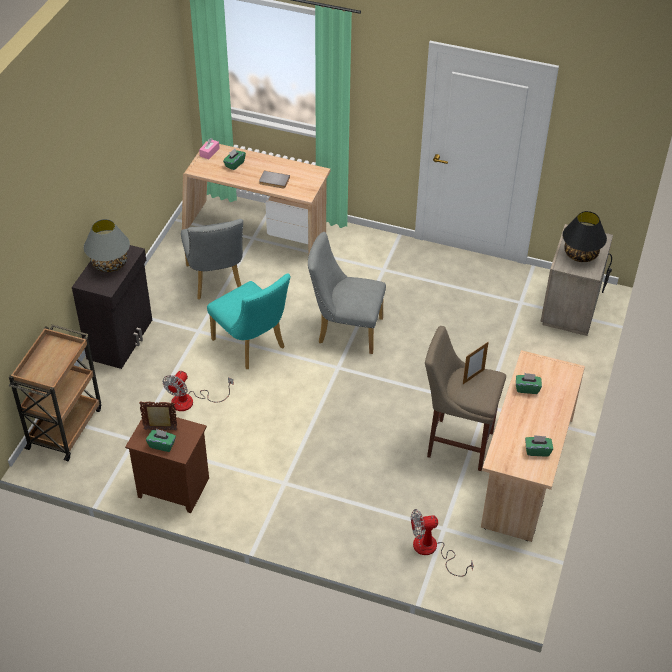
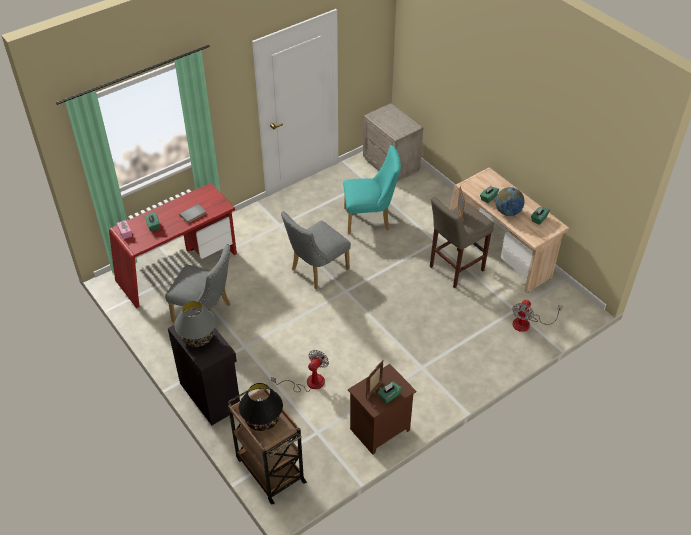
camera: 55 degrees left, 0 degrees up
fan [163,371,234,411] -> fan turned 120 degrees counterclockwise [271,350,329,392]
beige desk [182,141,330,257] -> red desk [109,183,237,308]
turquoise chair [207,273,290,369] -> turquoise chair moved to [343,145,401,234]
black table lamp [562,211,607,262] -> black table lamp moved to [239,383,283,431]
none -> globe [495,187,525,216]

